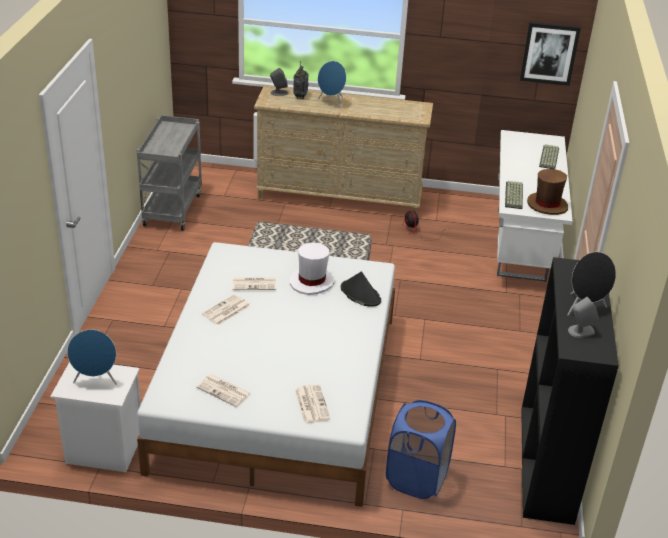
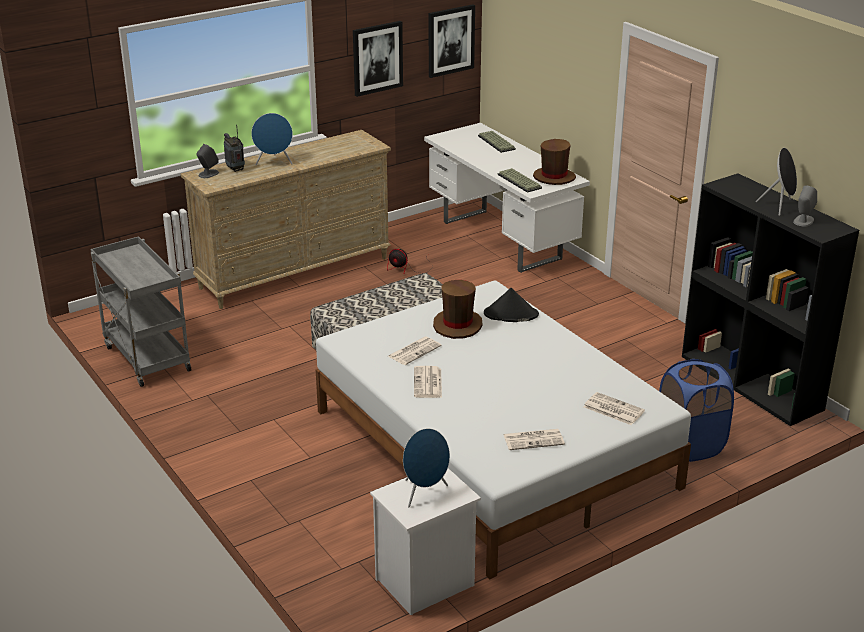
camera: 40 degrees left, 5 degrees down
white hat [290,243,334,295] -> brown hat [433,280,483,339]
none -> picture [353,21,403,97]

